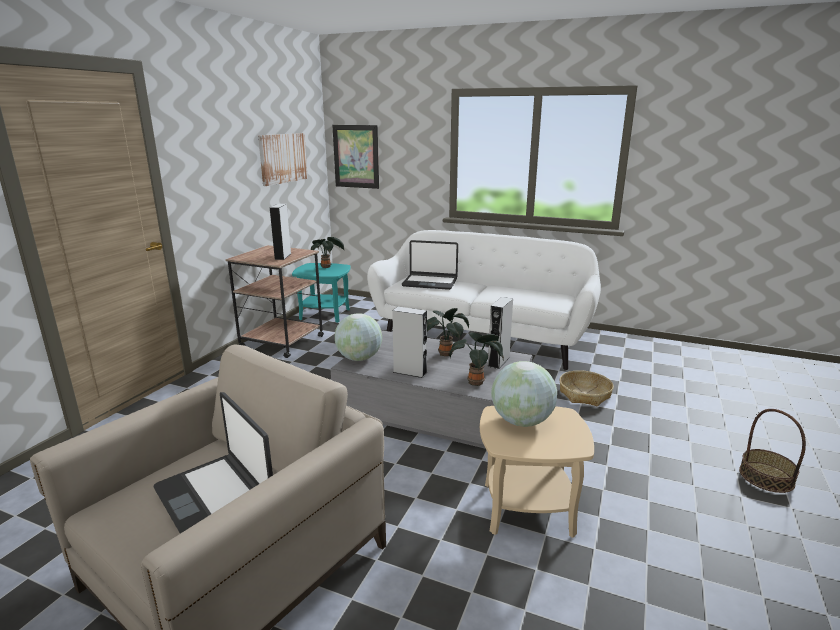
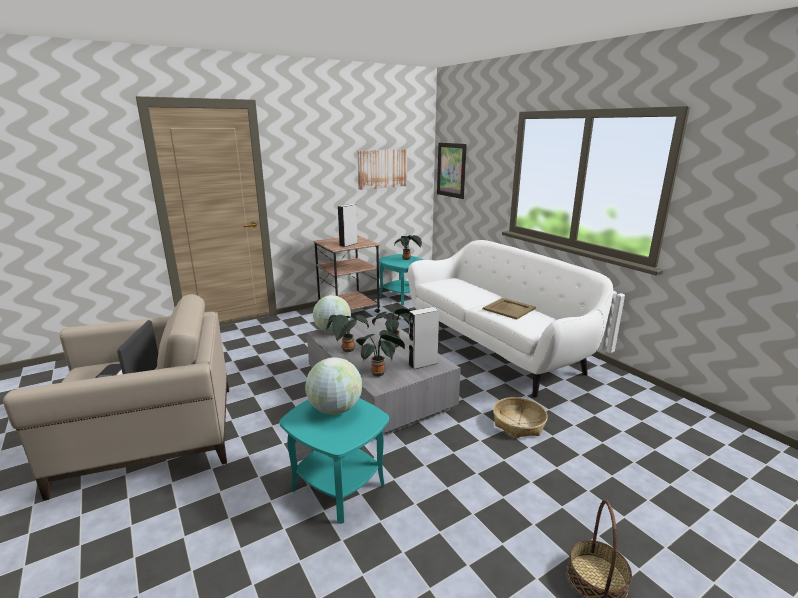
camera: 35 degrees right, 0 degrees up
grey speaker [392,307,427,378] -> potted plant [326,314,369,352]
laptop [402,240,458,290] -> none
beige side table [480,406,594,538] -> turquoise side table [280,398,389,524]
none -> beige tray [483,298,536,320]

